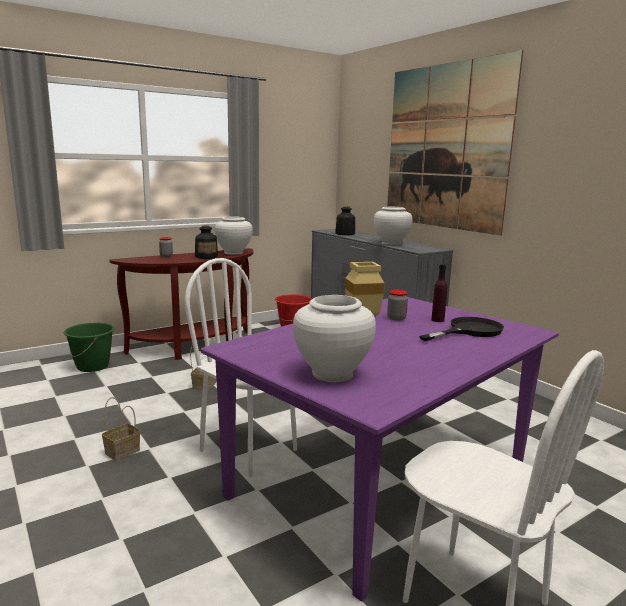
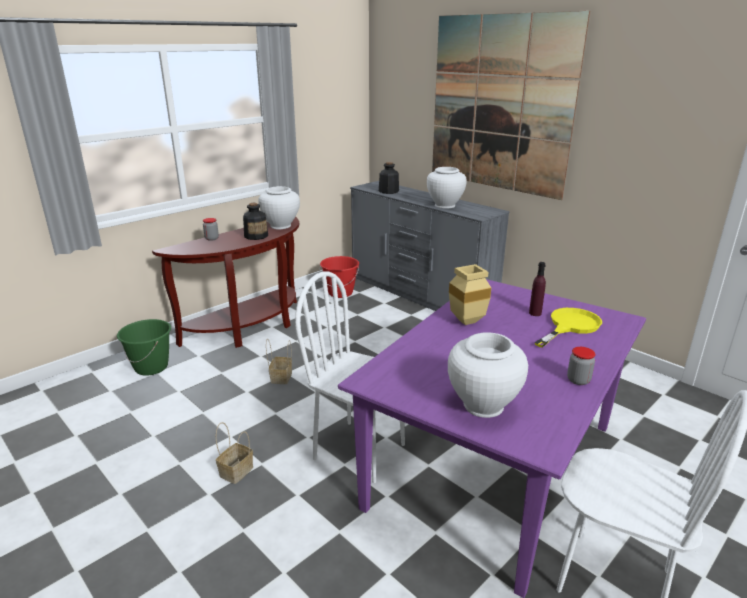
camera: 10 degrees left, 10 degrees up
jar [387,290,408,321] -> jar moved to [567,347,596,385]
black frying pan [419,317,504,341] -> yellow frying pan [535,308,602,348]

